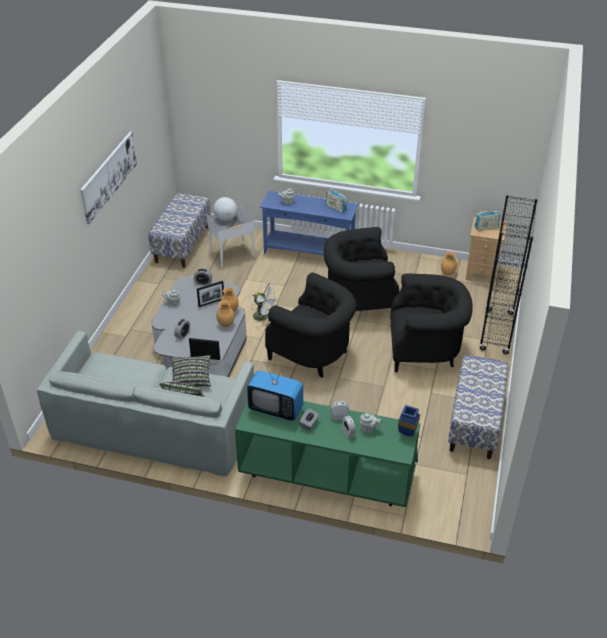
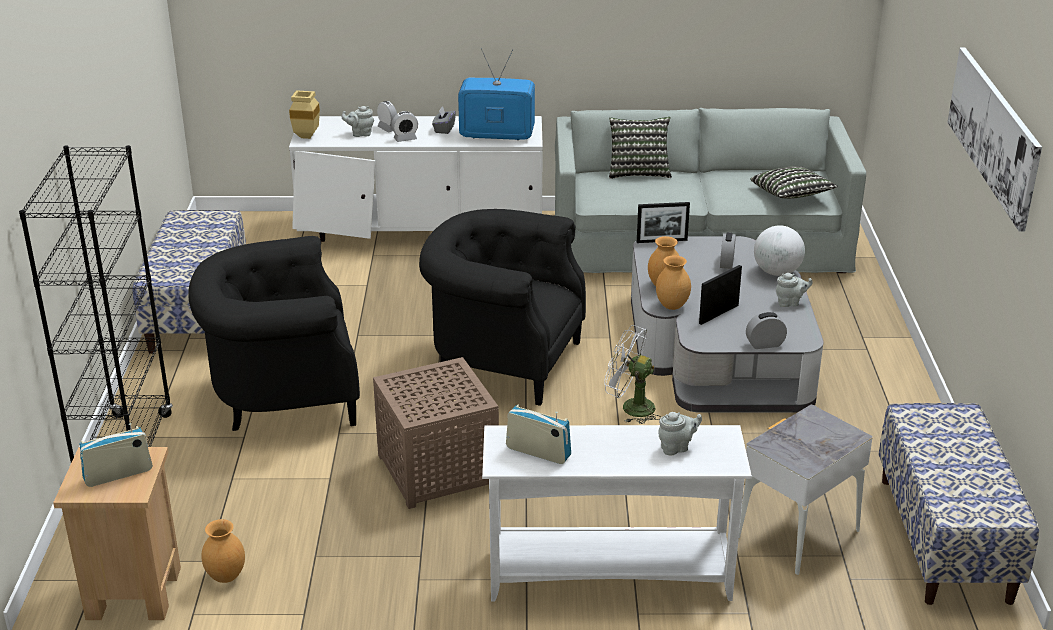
camera: 165 degrees right, 10 degrees down
pillow [170,355,211,387] -> pillow moved to [751,166,838,199]
globe [213,197,237,221] -> globe moved to [754,225,805,276]
green tv stand [235,401,420,507] -> white tv stand [289,116,543,242]
blue console table [260,191,358,256] -> white console table [482,425,752,601]
black armchair [324,227,399,311] -> brown side table [373,357,499,509]
blue vase [398,405,420,437] -> beige vase [289,90,320,139]

